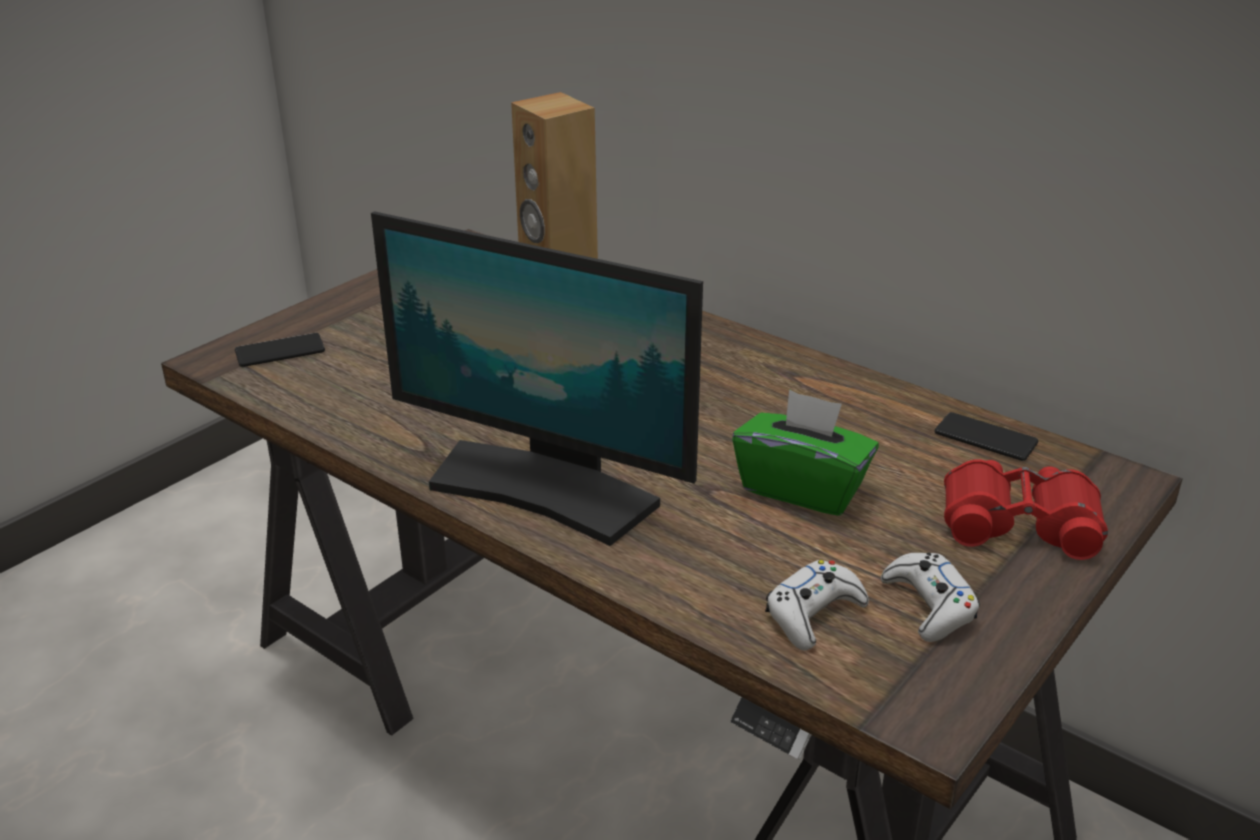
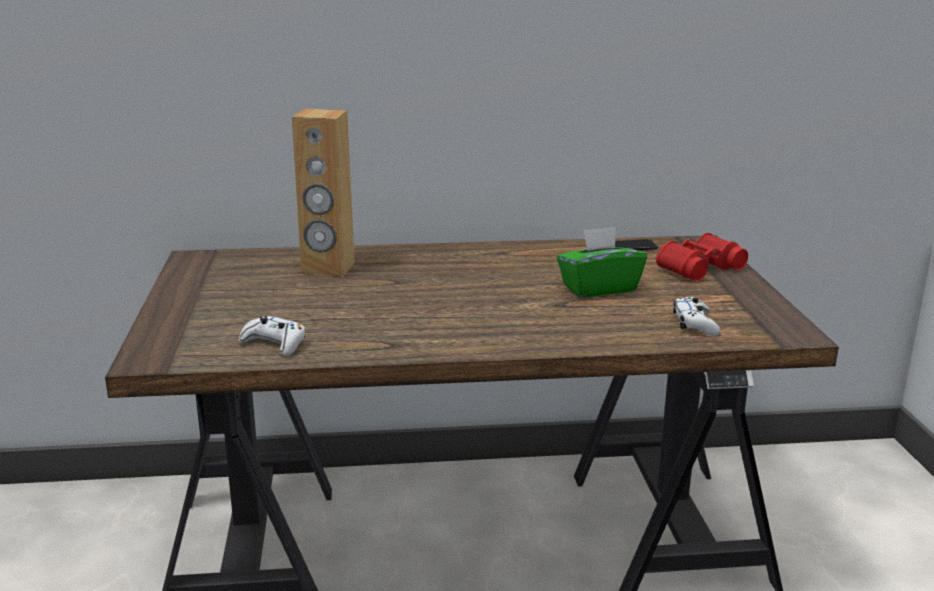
camera: 45 degrees left, 10 degrees down
phone [235,333,325,367] -> none
monitor [371,211,703,546] -> none
white game controller [881,552,980,642] -> white game controller moved to [238,316,305,356]

